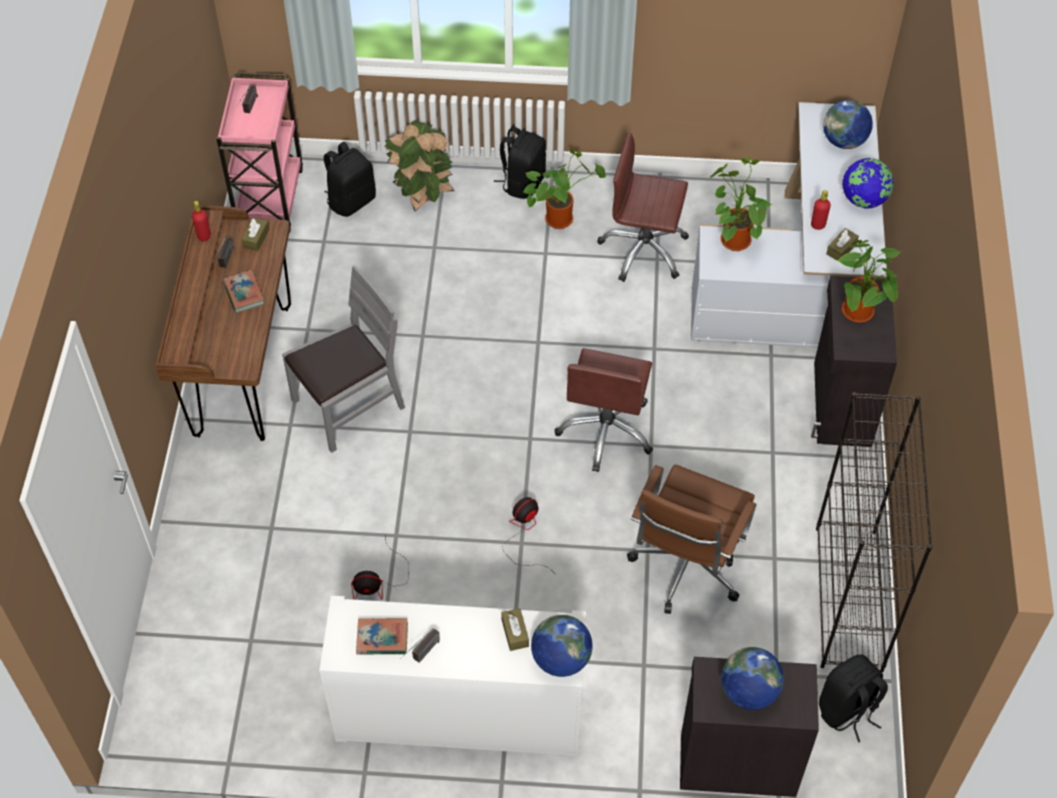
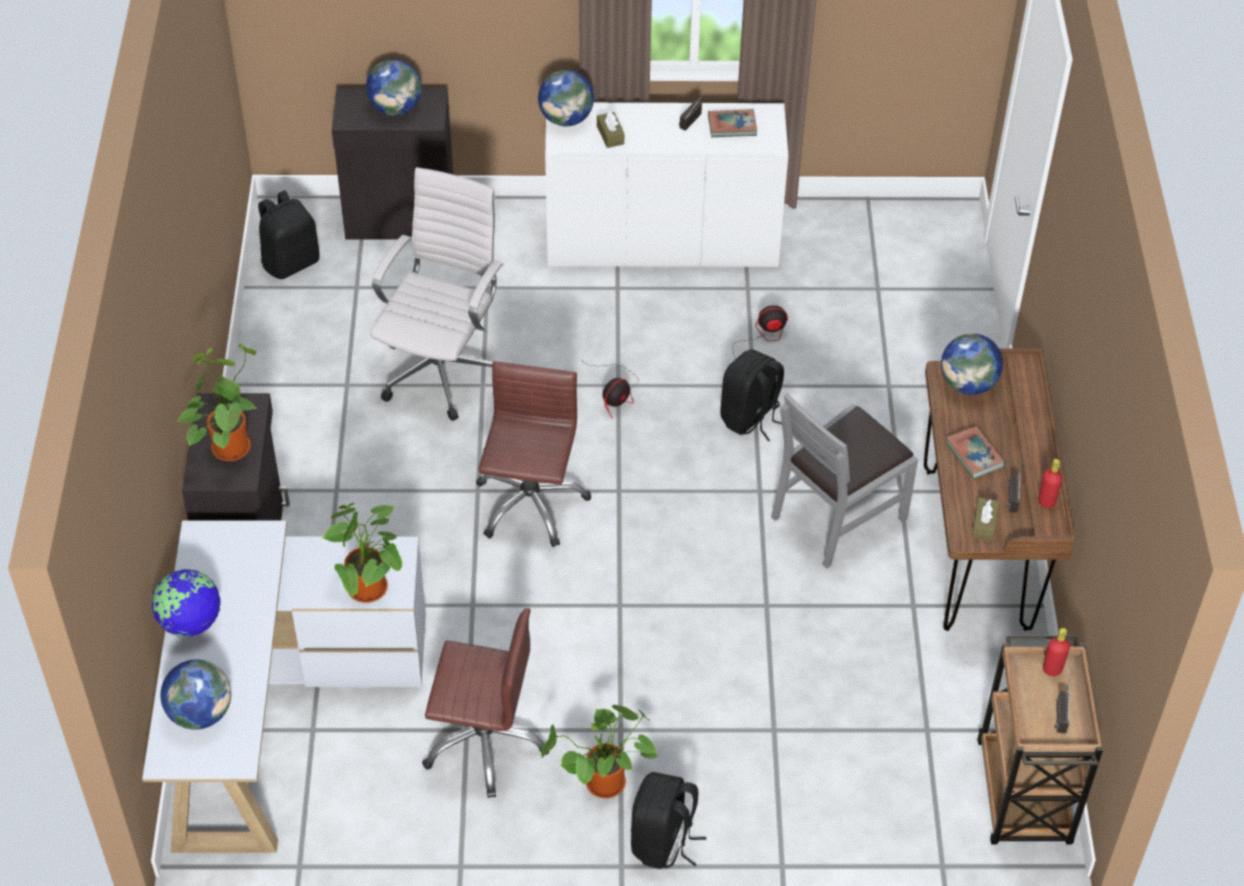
camera: 175 degrees right, 5 degrees down
pink cart [216,72,303,233] -> brown cart [977,636,1103,844]
black backpack [324,142,376,217] -> black backpack moved to [720,349,784,441]
potted plant [384,120,454,211] -> none
brown office chair [627,465,757,614] -> white office chair [370,167,503,421]
red bottle [811,190,831,230] -> red bottle moved to [1043,628,1070,676]
black bookcase [816,392,933,672] -> none
brown tissue box [826,228,859,262] -> none
none -> globe [941,333,1003,395]

